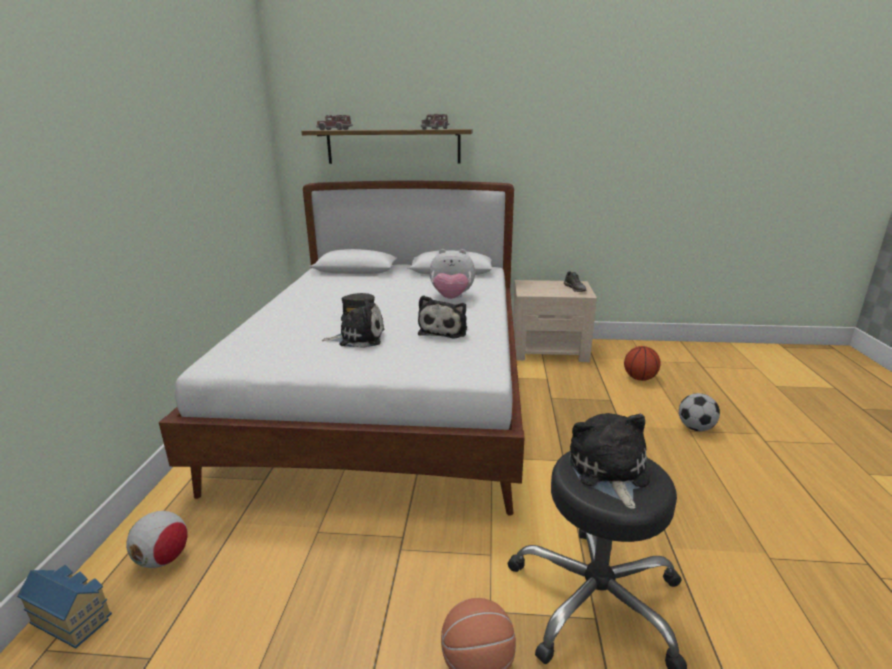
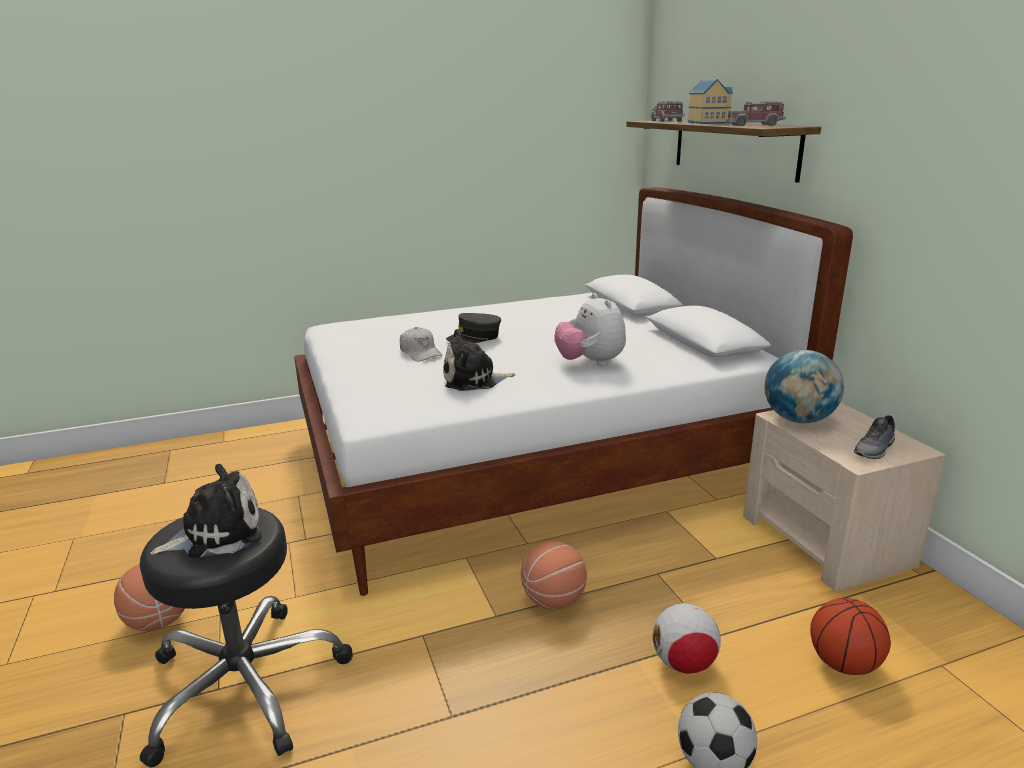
camera: 65 degrees right, 0 degrees up
toy house [17,565,112,648] -> toy house moved to [687,79,733,124]
football [126,511,188,568] -> football moved to [653,603,721,674]
plush toy [322,299,384,348] -> white cap [400,327,442,362]
none -> basketball [521,541,587,610]
none -> globe [764,350,844,423]

